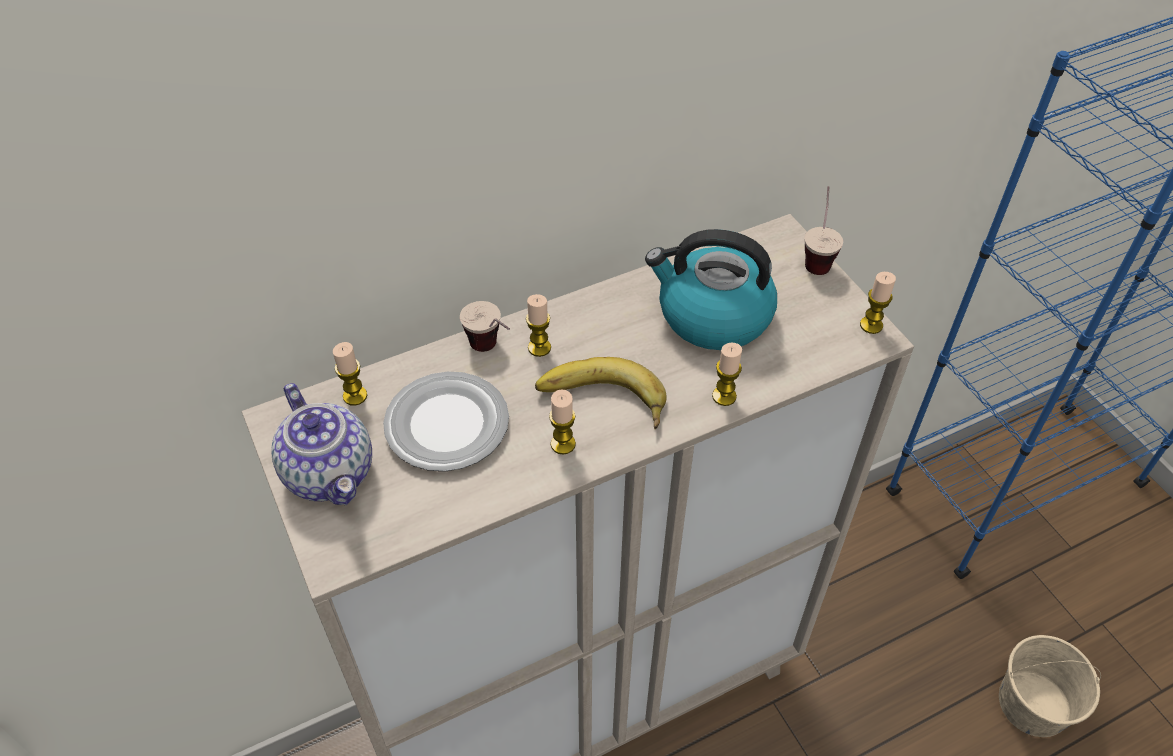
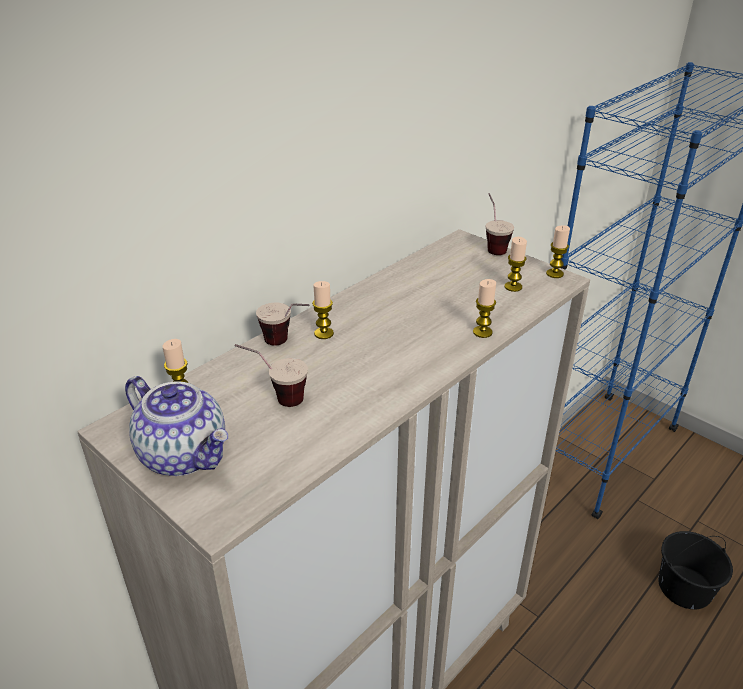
camera: 20 degrees left, 15 degrees down
plate [383,371,509,471] -> cup [235,344,308,407]
banana [535,357,667,429] -> none
candle [549,389,576,455] -> candle moved to [505,237,527,292]
kettle [645,229,777,350] -> none
beige bucket [999,635,1101,737] -> black bucket [658,531,733,609]

